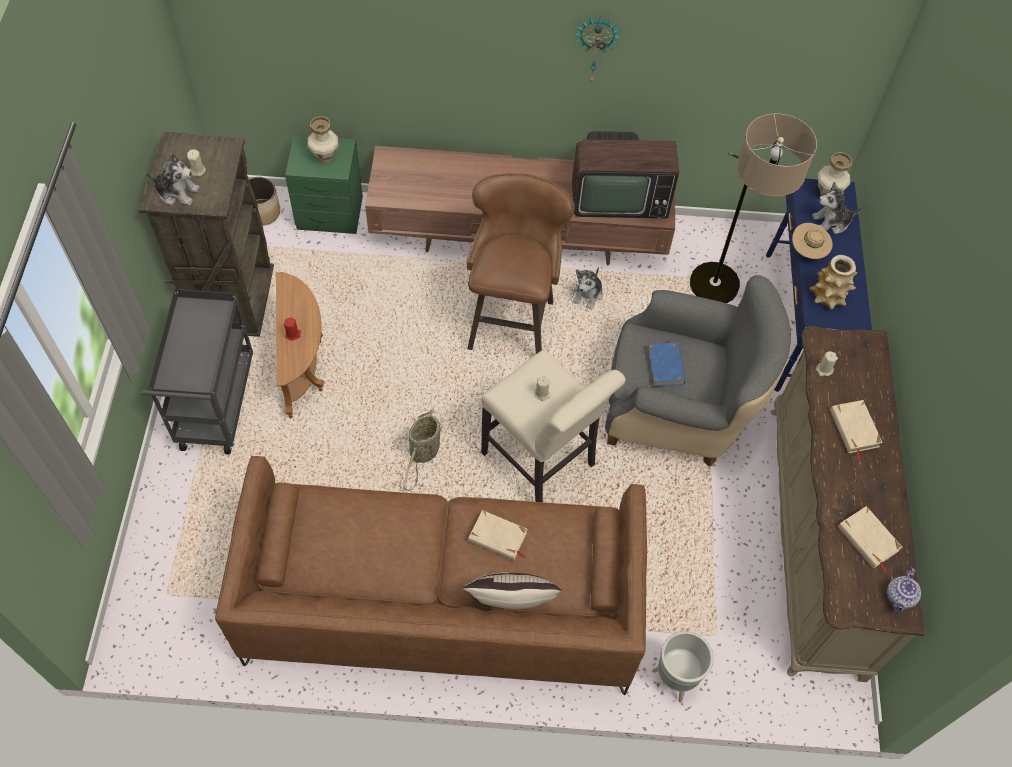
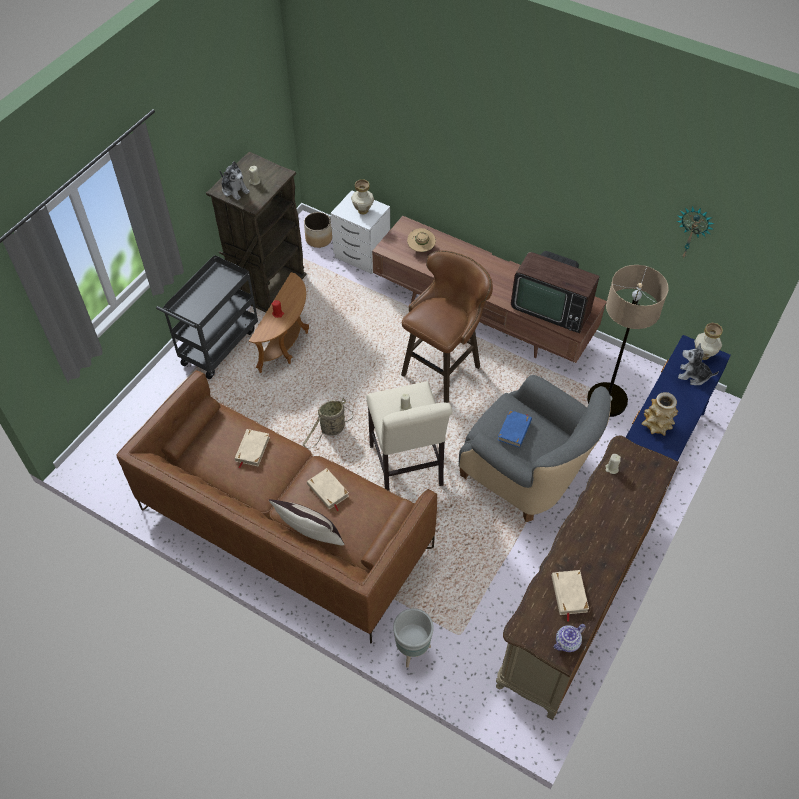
camera: 30 degrees right, 5 degrees down
green nightstand [285,135,363,234] -> white nightstand [330,190,390,274]
plush toy [573,267,603,310] -> none
wall clock [575,17,622,83] -> wall clock moved to [677,206,715,258]
beige hat [792,223,833,259] -> beige hat moved to [407,228,436,252]
beige book [830,400,883,460] -> beige book moved to [235,429,270,469]

